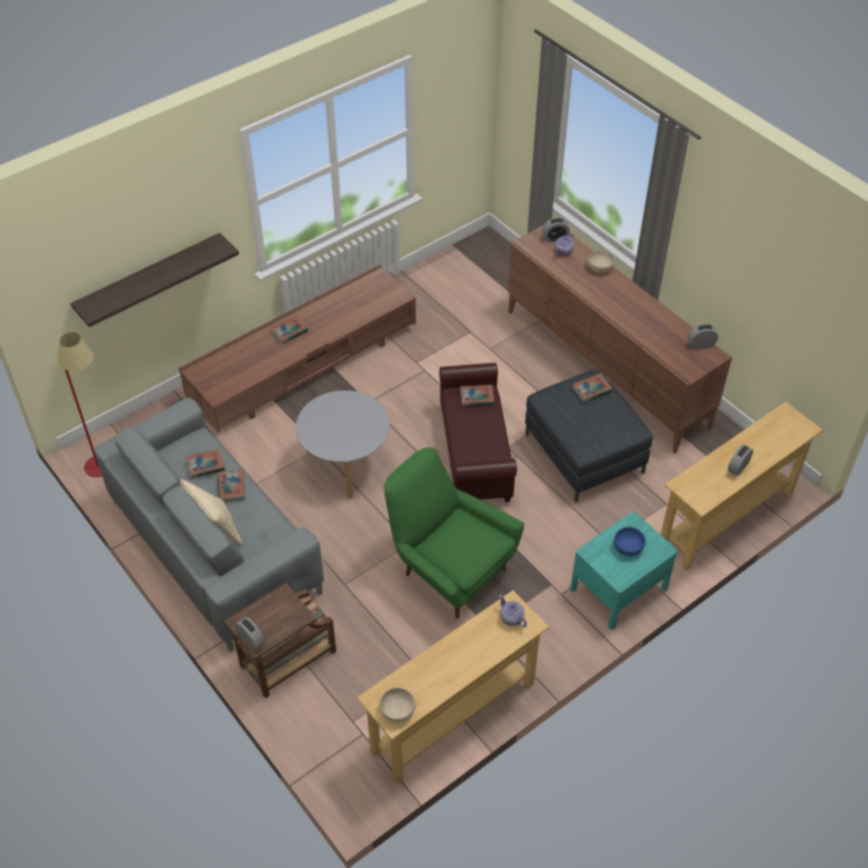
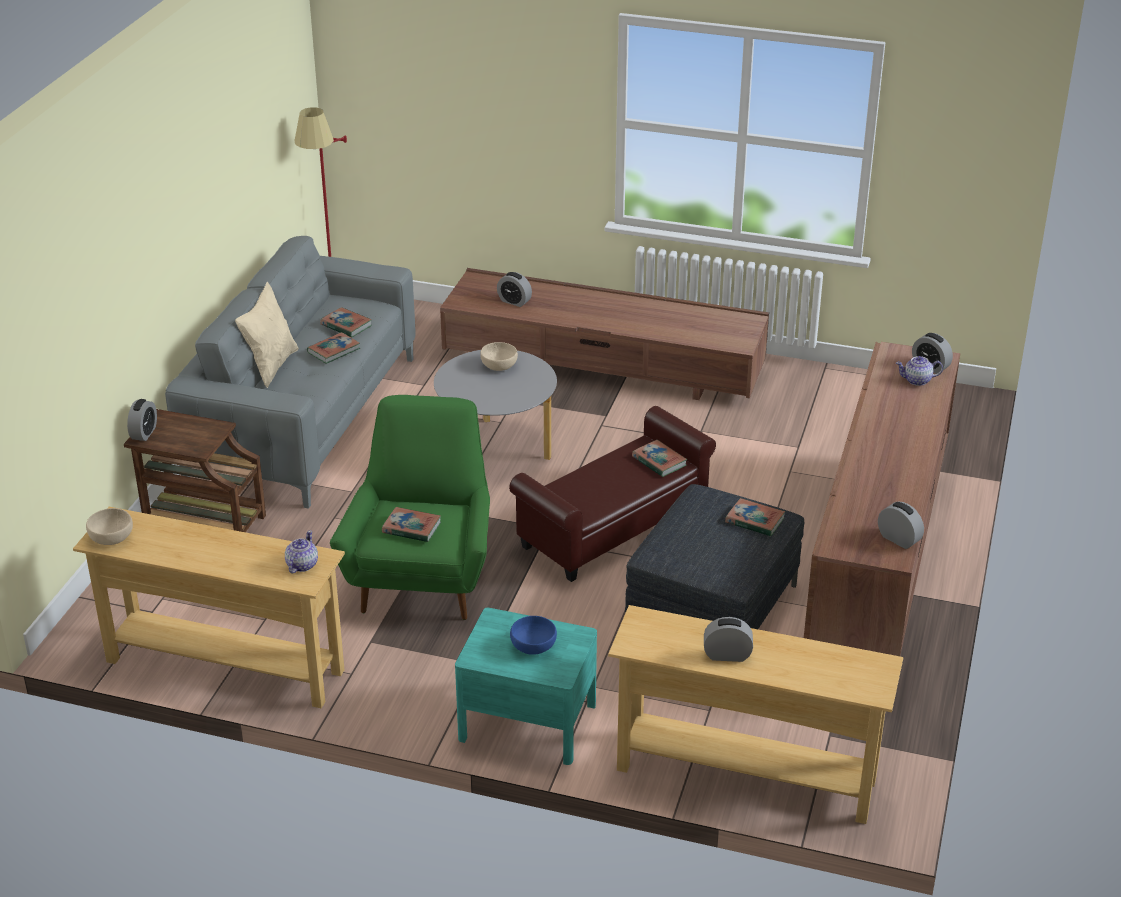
camera: 55 degrees right, 15 degrees down
shelf [71,233,239,327] -> none
book [270,315,309,344] -> book moved to [382,507,441,542]
beige bowl [588,250,615,273] -> beige bowl moved to [480,342,518,371]
none -> alarm clock [497,272,532,307]

